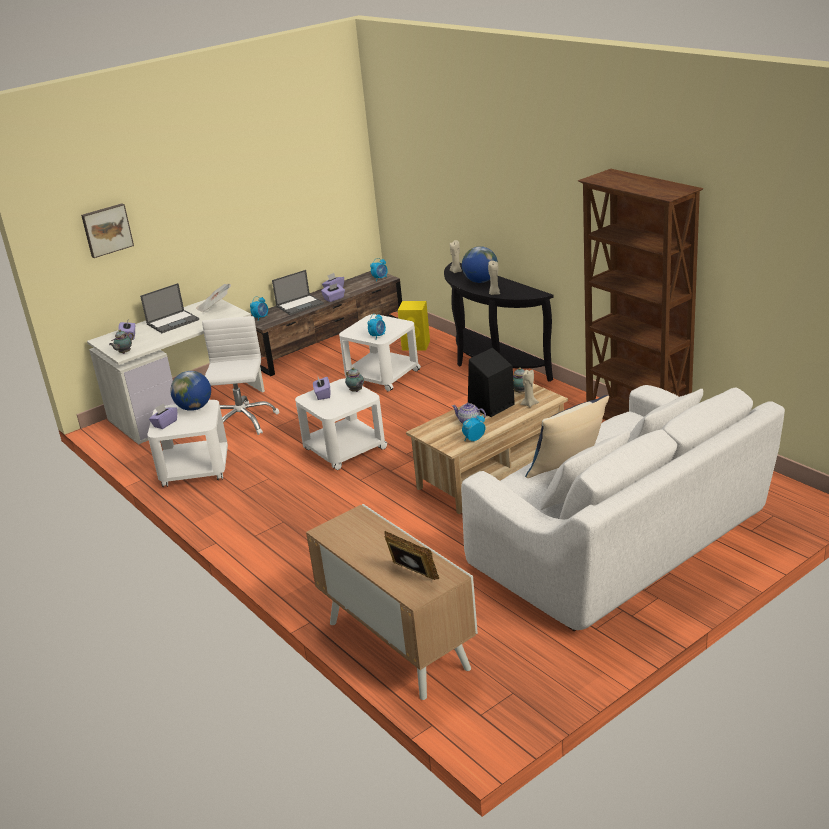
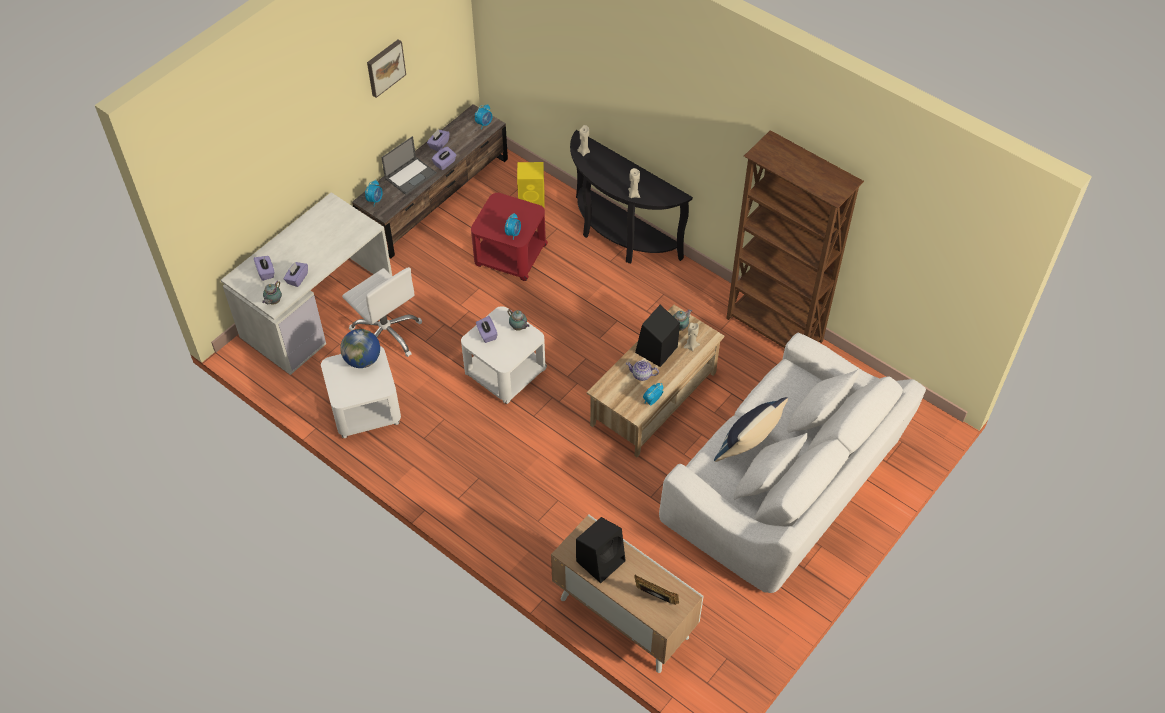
camera: 15 degrees left, 25 degrees up
picture [81,203,134,258] -> picture moved to [367,40,406,98]
laptop [140,283,199,333] -> none
purple tissue box [149,403,177,429] -> purple tissue box moved to [284,262,308,287]
newspaper [196,284,231,313] -> none
white office chair [202,316,280,435] -> white office chair turned 150 degrees clockwise [342,267,422,357]
white side table [339,314,421,392] -> red side table [471,193,548,281]
globe [462,246,498,283] -> none
none -> black speaker [576,517,626,583]

